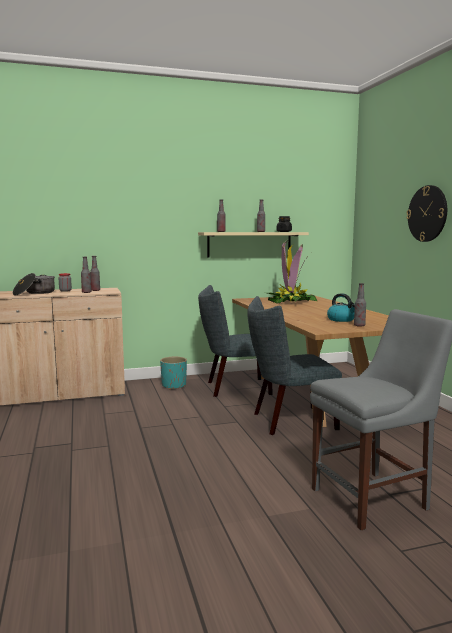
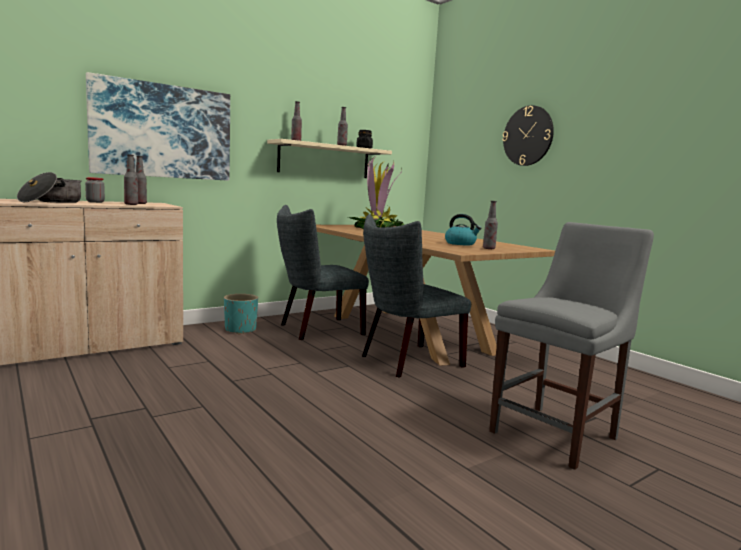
camera: 20 degrees left, 0 degrees up
none -> picture [86,72,230,181]

